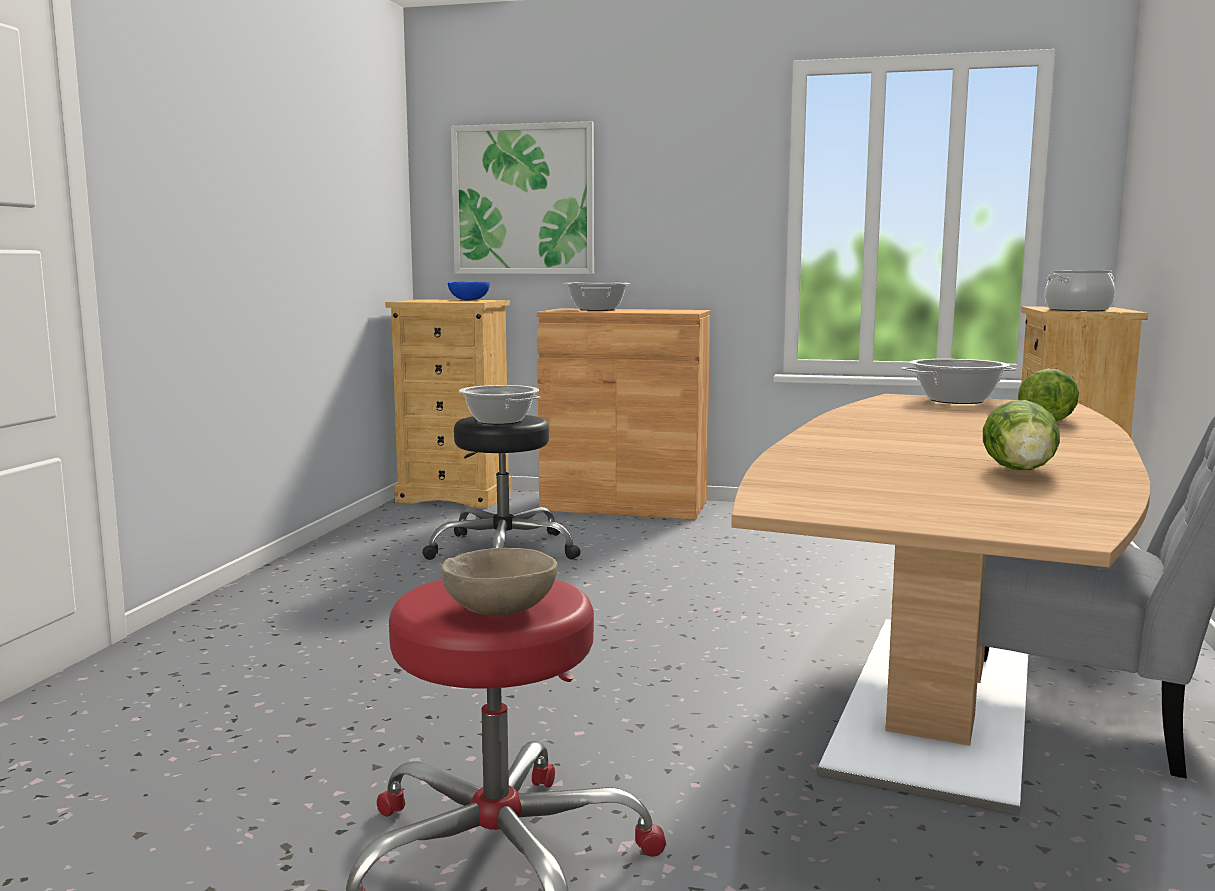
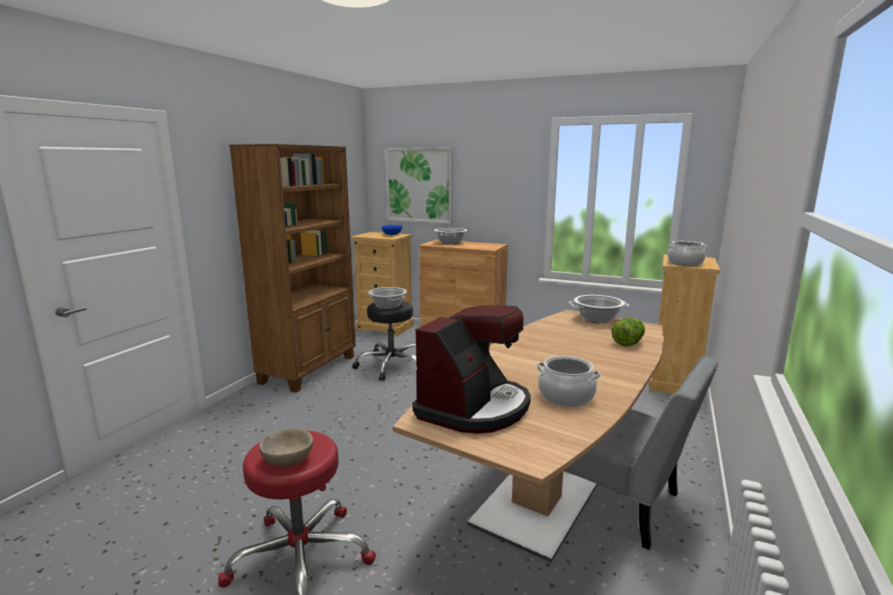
camera: 10 degrees right, 5 degrees up
lettuce [983,400,1060,470] -> cooking pot [536,356,601,407]
none -> brown bookcase [229,144,356,393]
none -> coffee machine [413,305,531,434]

